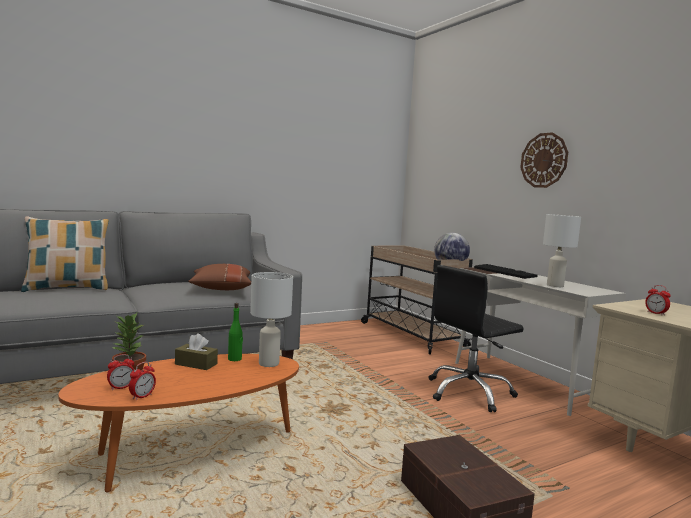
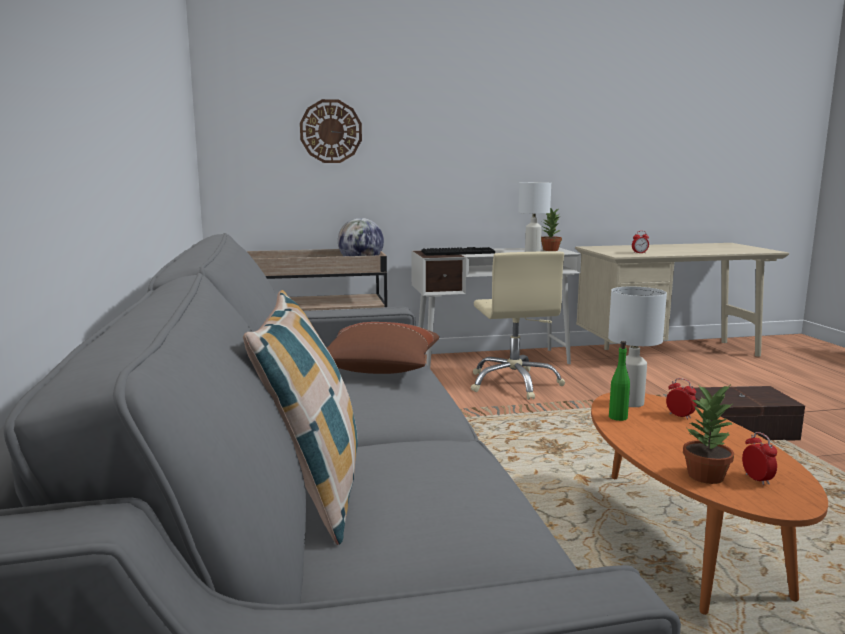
camera: 70 degrees left, 5 degrees up
alarm clock [129,362,156,401] -> alarm clock moved to [666,378,697,419]
brown tissue box [175,333,218,370] -> none
black office chair [429,265,524,412] -> beige office chair [471,251,565,400]
wall clock [520,132,568,188] -> wall clock moved to [300,99,362,163]
none -> potted plant [541,208,562,251]

